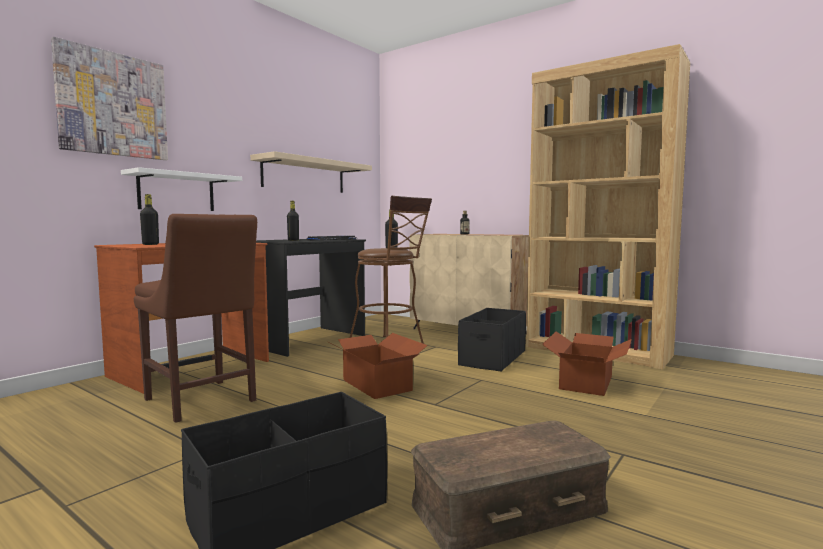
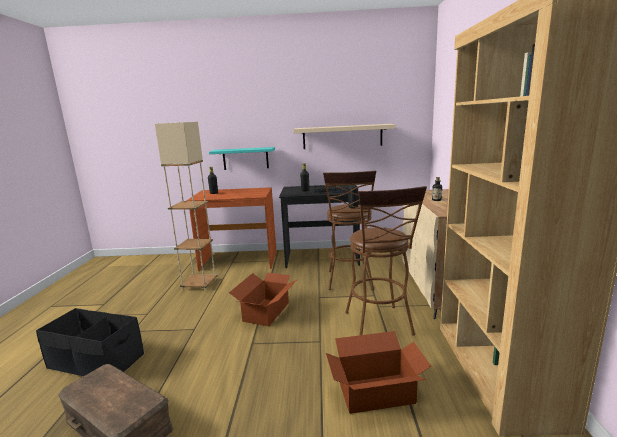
camera: 55 degrees right, 10 degrees up
picture [51,37,168,160] -> none
white shelf [121,167,242,211] -> turquoise shelf [209,147,275,170]
brown chair [134,214,257,423] -> beige floor lamp [155,122,217,291]
black storage box [458,308,526,372] -> brown stool [345,186,427,336]

